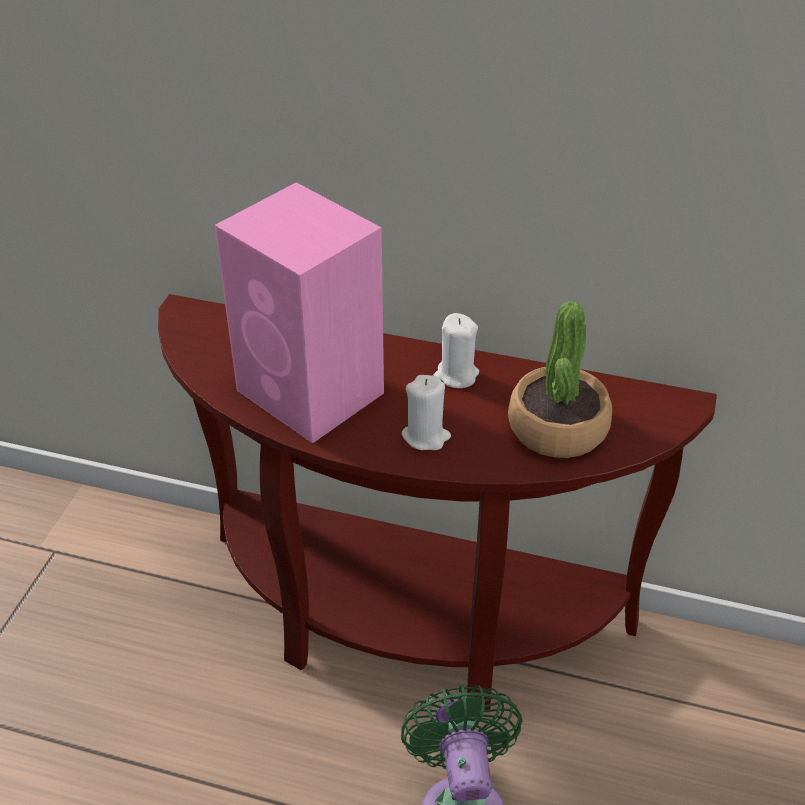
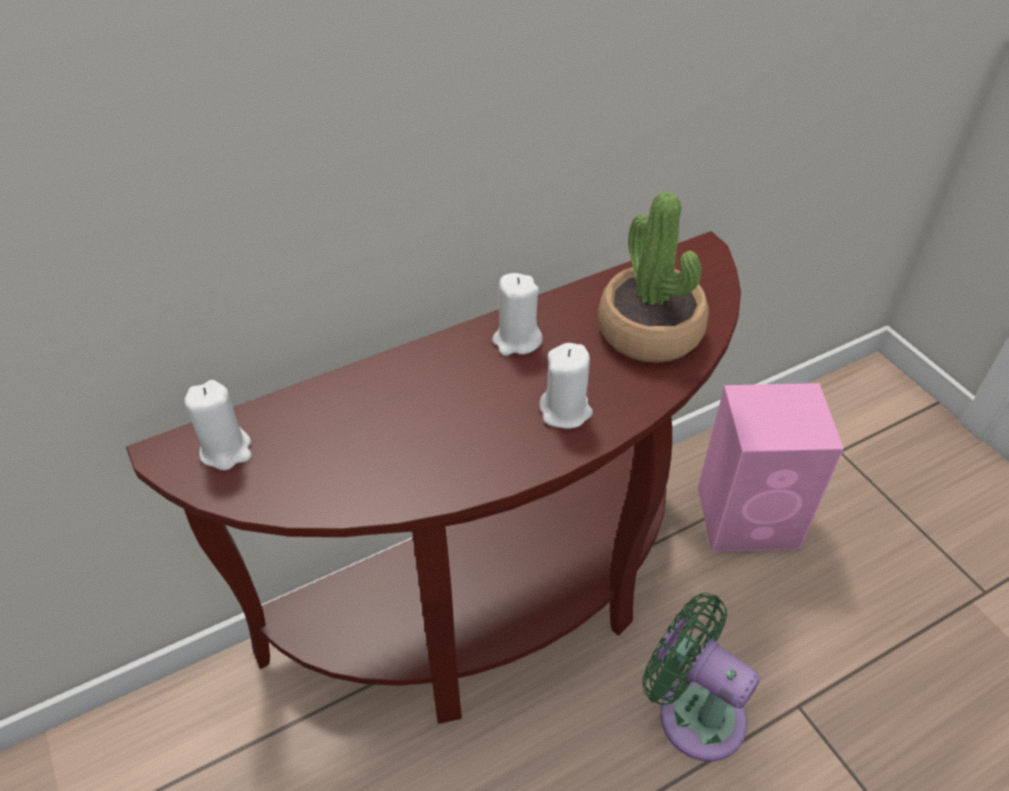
camera: 45 degrees left, 5 degrees up
pink speaker [215,182,384,443] -> pink speaker moved to [698,383,844,552]
none -> white candle [184,380,251,470]

